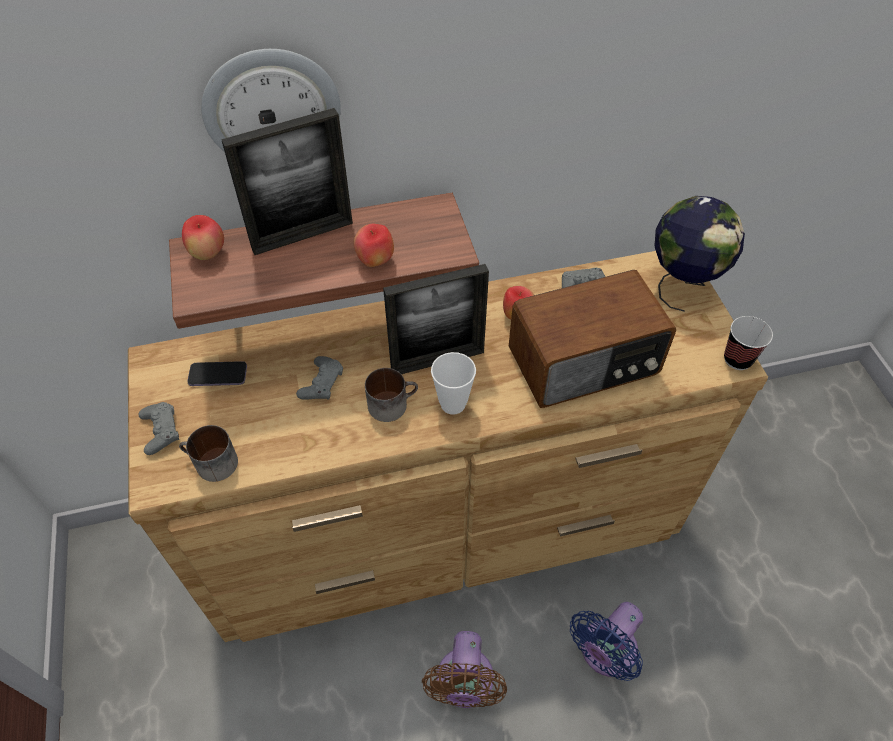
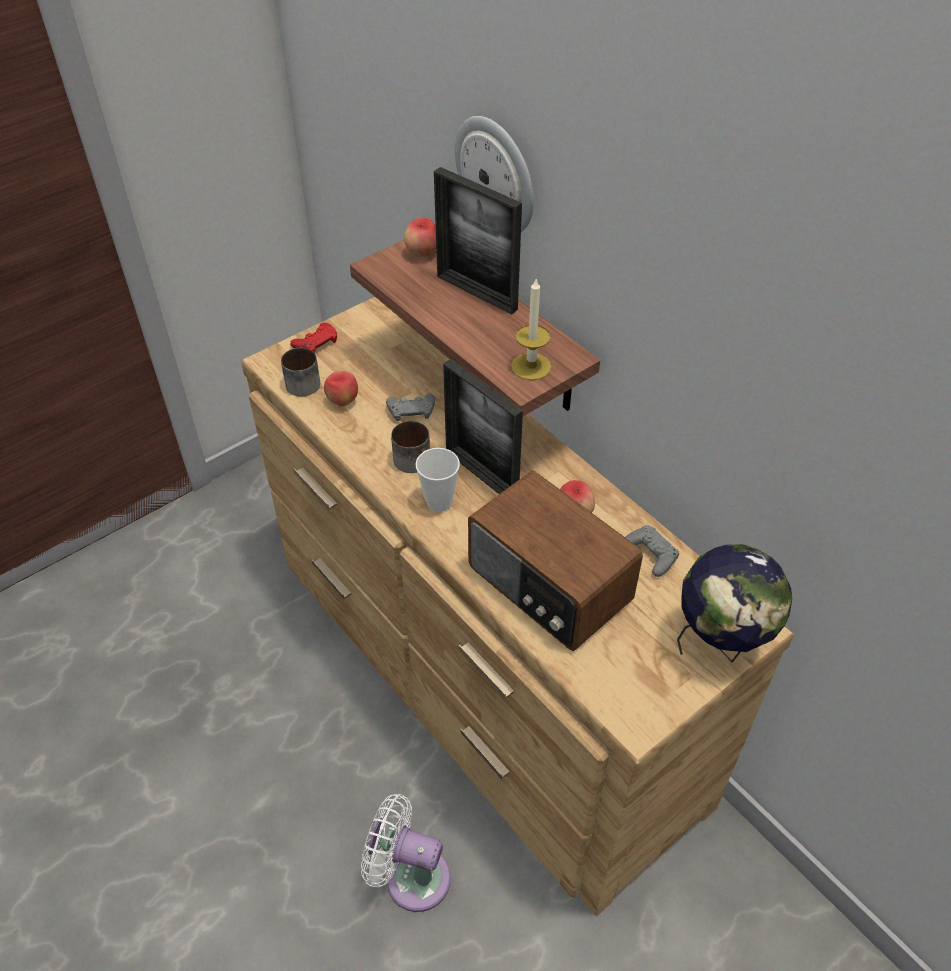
camera: 65 degrees right, 5 degrees down
grey game controller [138,402,179,455] -> red game controller [290,322,337,353]
phone [187,361,247,386] -> none
apple [354,224,394,267] -> apple moved to [324,371,358,406]
brown fan [422,631,507,708] -> none
blue fan [570,602,643,681] -> white fan [361,794,451,912]
cup [724,316,773,370] -> none
none -> candle [511,279,551,380]

